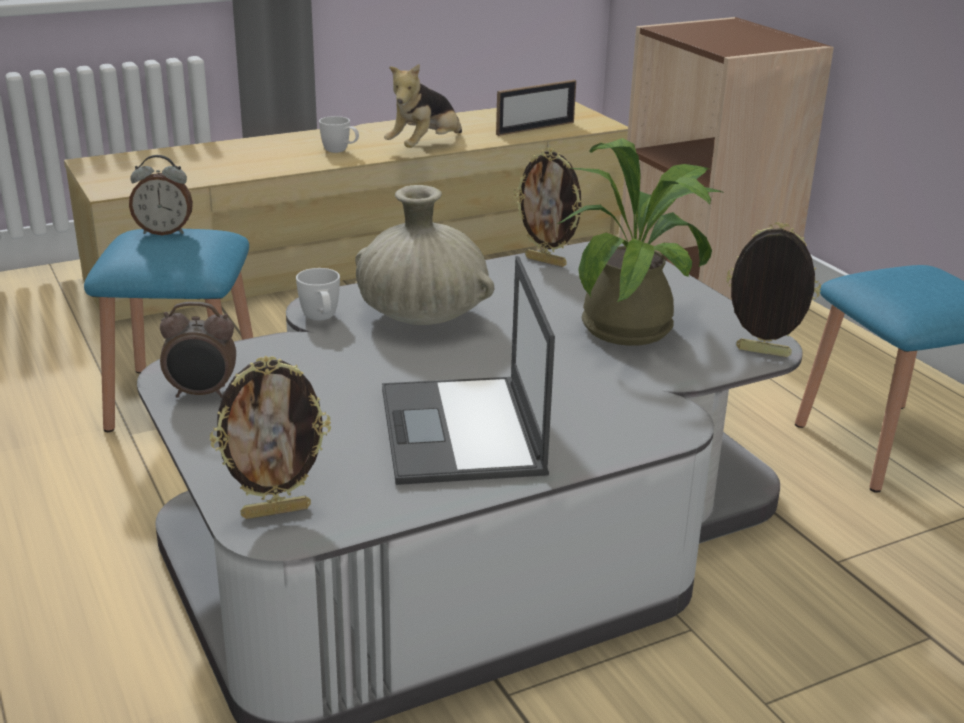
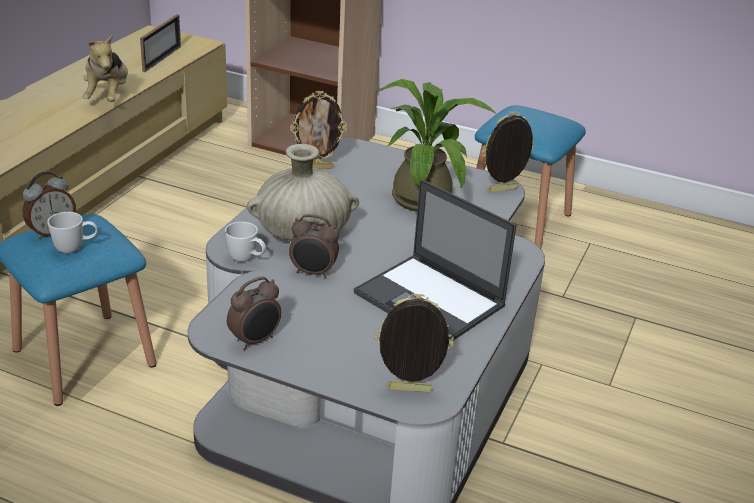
camera: 40 degrees left, 5 degrees up
picture frame [210,356,331,519] -> picture frame turned 120 degrees counterclockwise [375,293,454,392]
white mug [319,116,359,153] -> white mug moved to [47,212,98,253]
none -> alarm clock [289,214,339,278]

